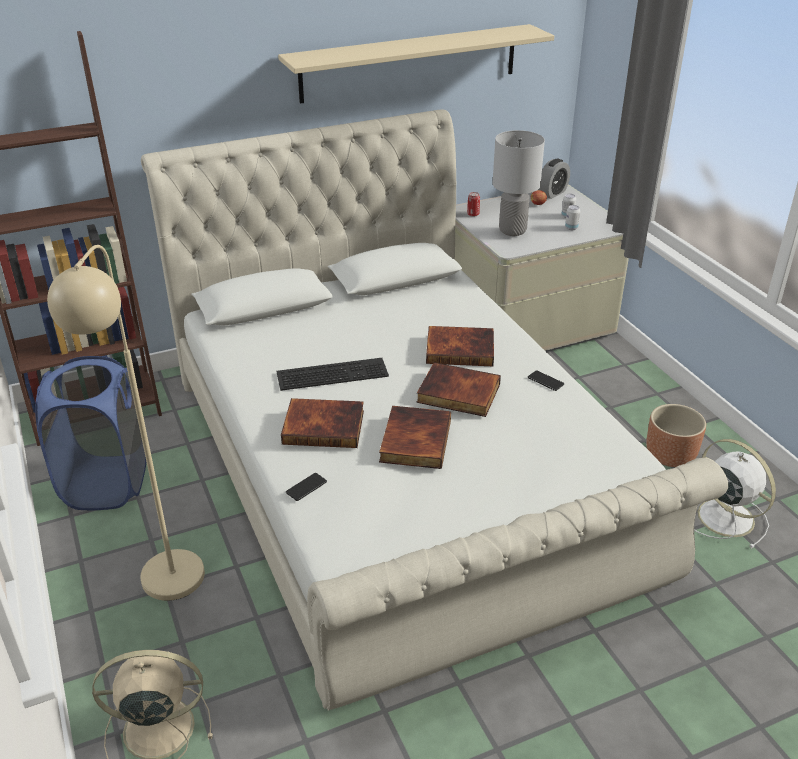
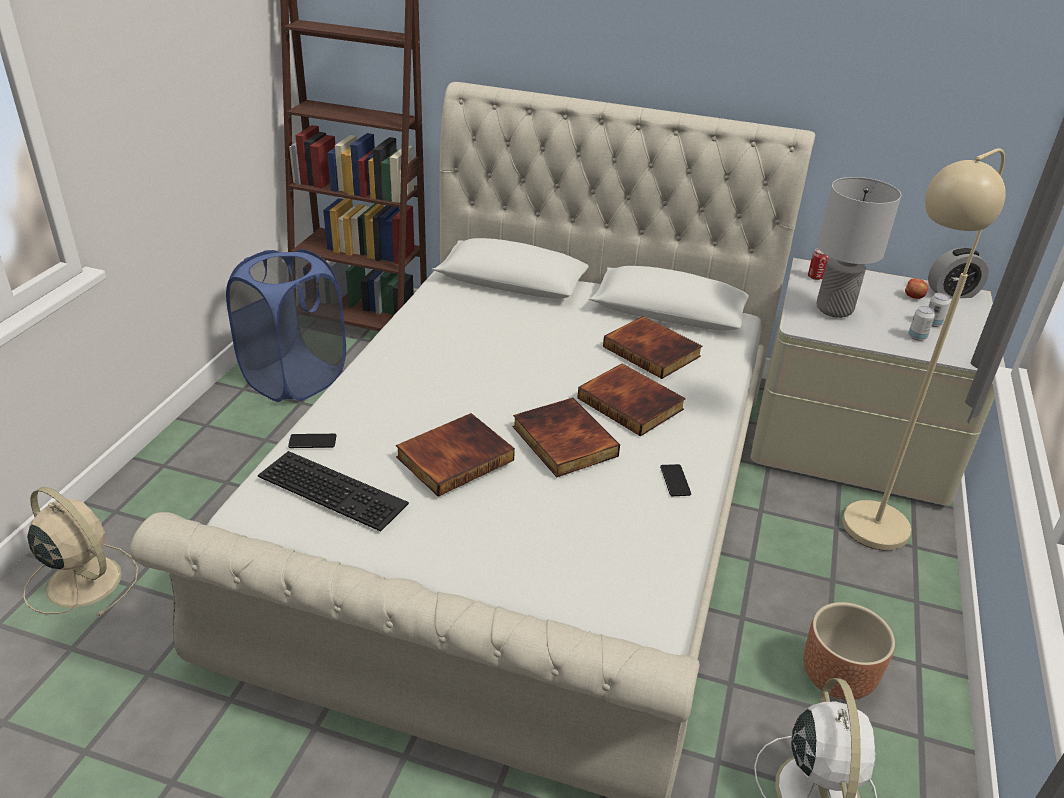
camera: 40 degrees right, 0 degrees up
beige floor lamp [47,245,205,601] -> beige floor lamp moved to [842,148,1006,550]
keyboard [276,358,389,391] -> keyboard moved to [258,451,409,532]
beige shelf [278,24,554,104] -> none
book [281,398,364,448] -> book moved to [603,316,702,379]

